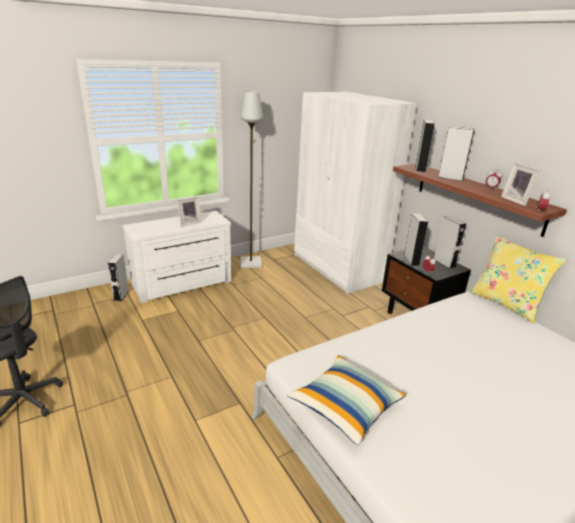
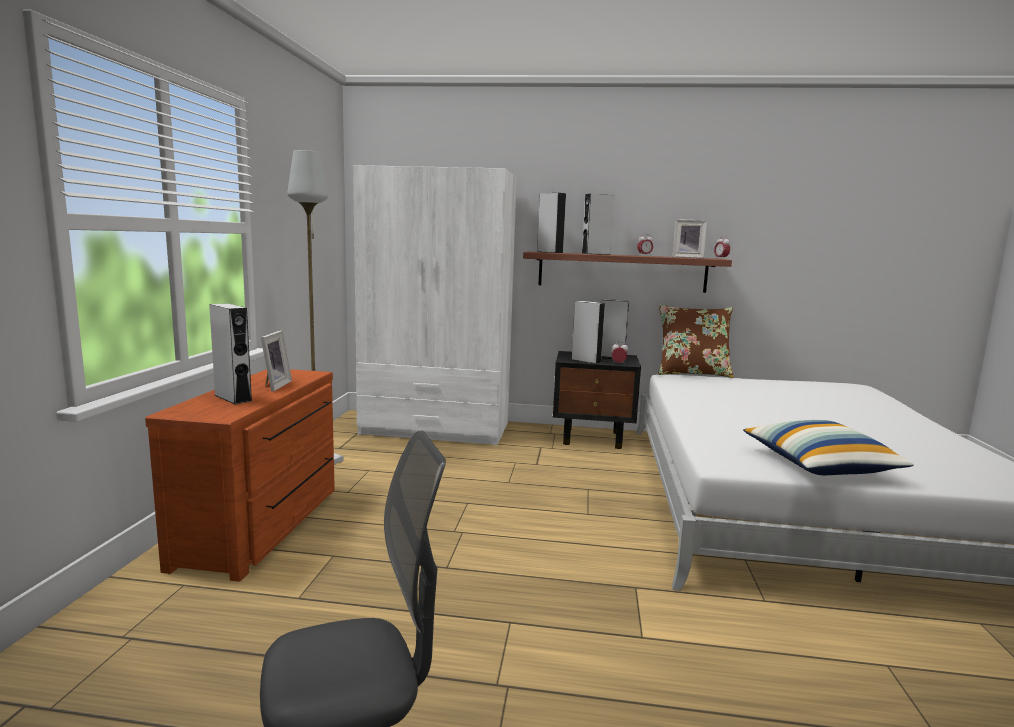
camera: 50 degrees left, 15 degrees down
grey speaker [108,254,129,301] -> grey speaker moved to [209,303,252,404]
white dresser [123,211,231,303] -> brown dresser [145,369,335,582]
yellow pillow [470,235,567,323] -> brown pillow [658,305,734,378]

